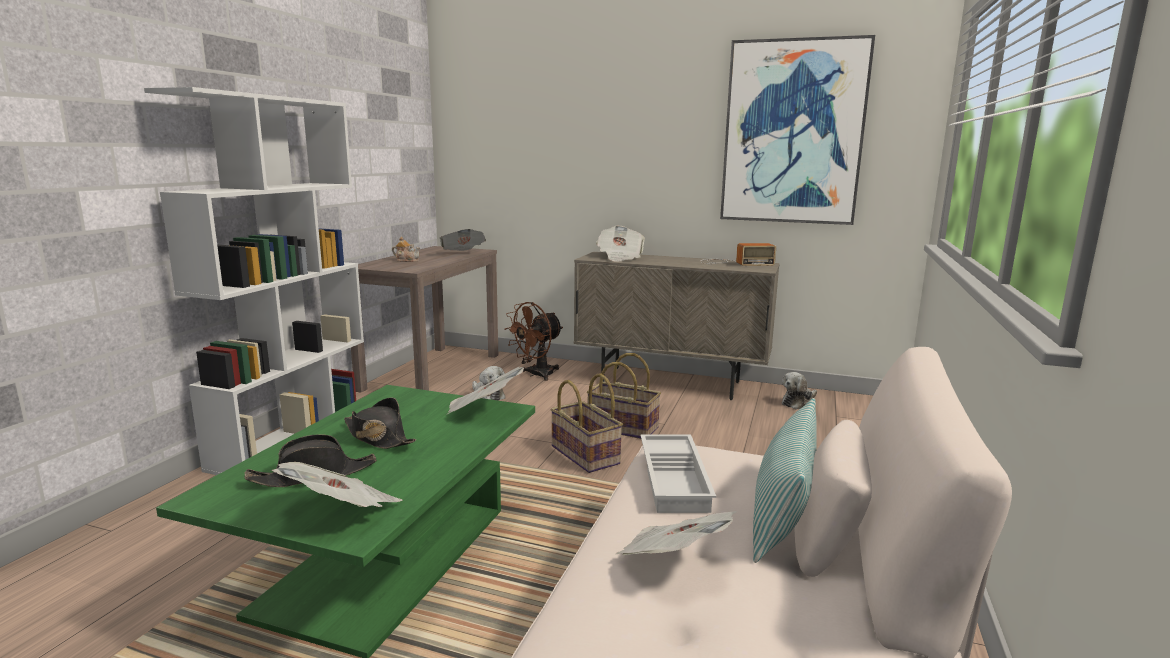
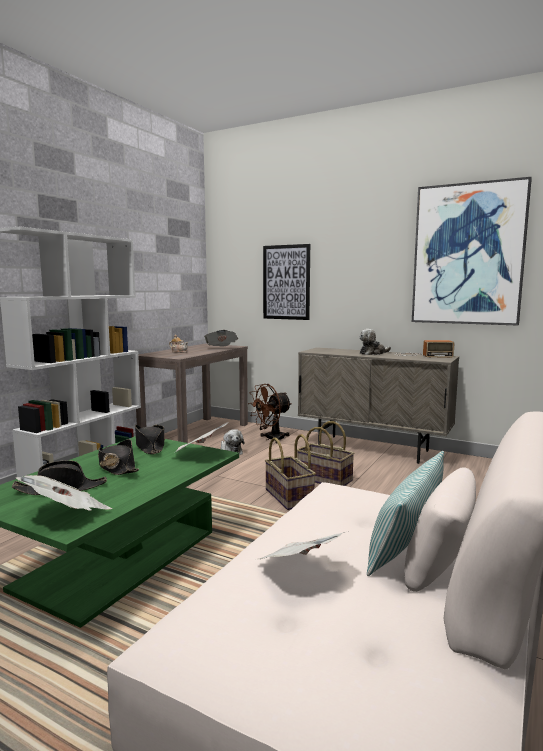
camera: 10 degrees right, 5 degrees down
newspaper [596,226,645,262] -> none
white tray [641,434,716,513] -> none
plush toy [782,372,817,410] -> plush toy moved to [360,329,391,355]
none -> black hat [135,425,165,454]
none -> picture [263,244,310,320]

